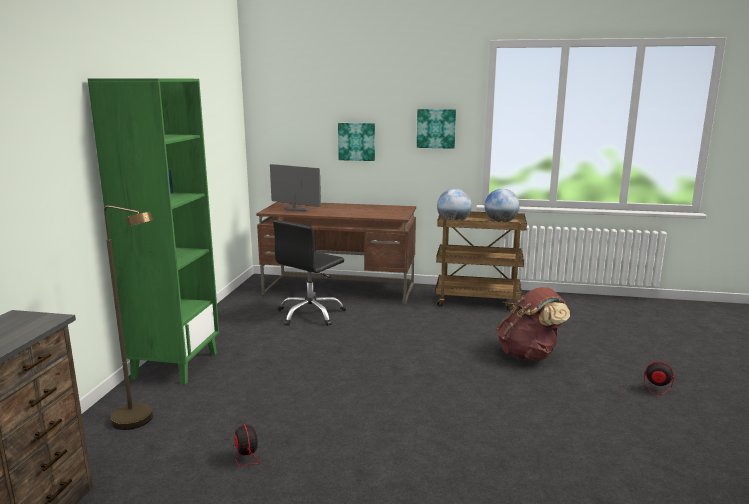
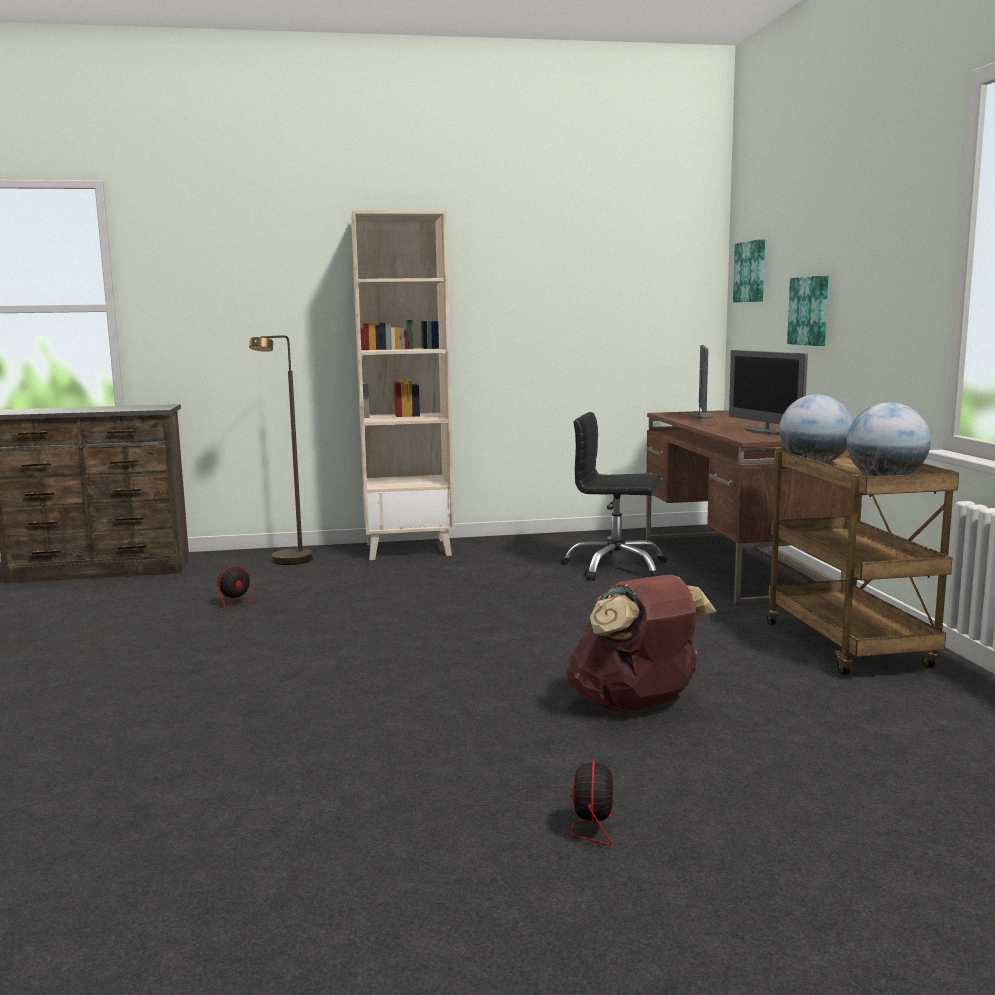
camera: 70 degrees right, 5 degrees down
green bookcase [88,78,219,385] -> beige bookcase [351,210,454,560]
picture [417,109,456,149] -> picture moved to [733,239,765,302]
none -> monitor [729,350,808,435]

